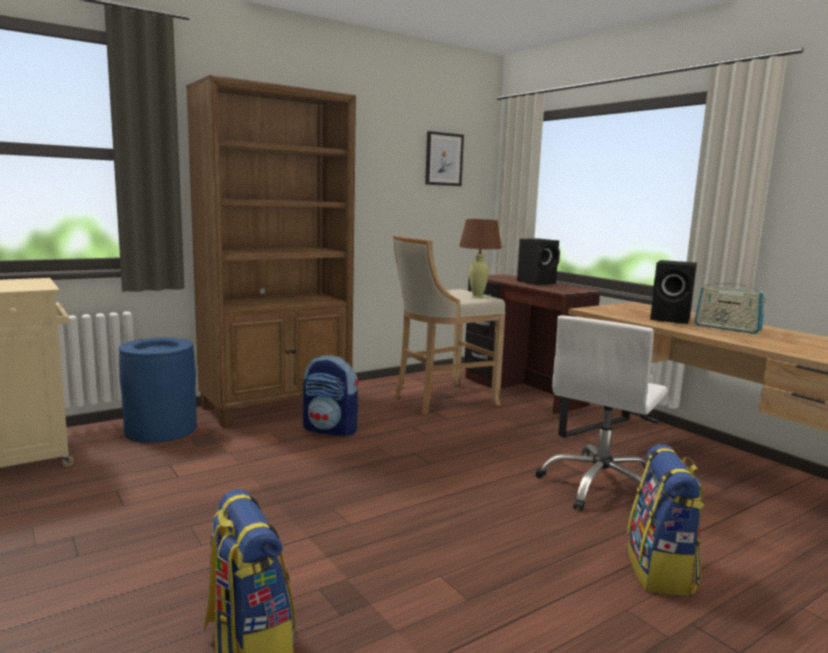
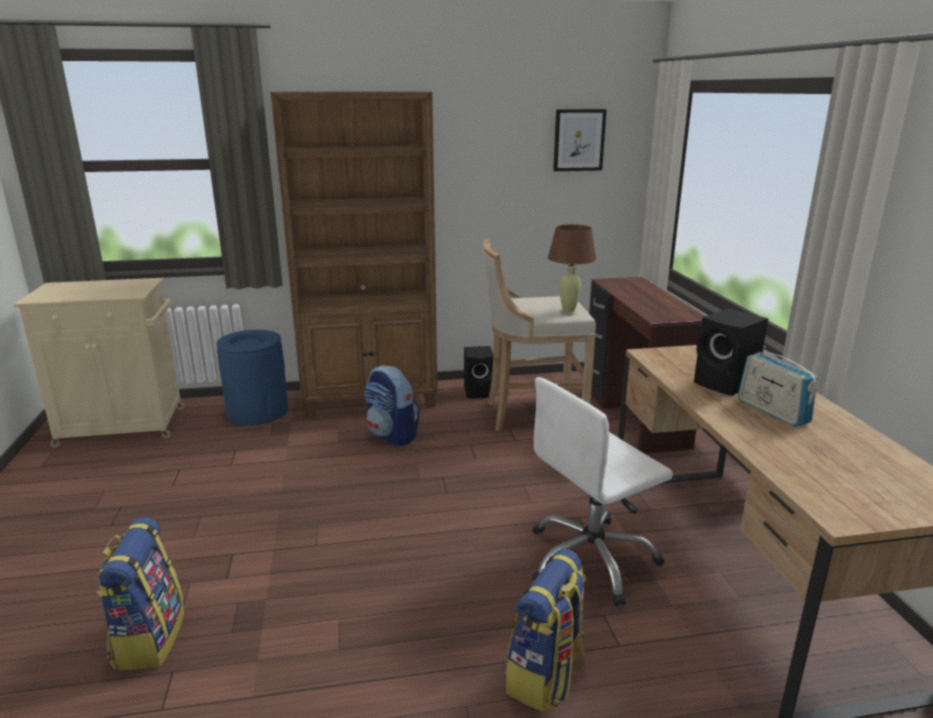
camera: 25 degrees right, 10 degrees up
black speaker [517,239,560,285] -> black speaker moved to [464,346,493,398]

